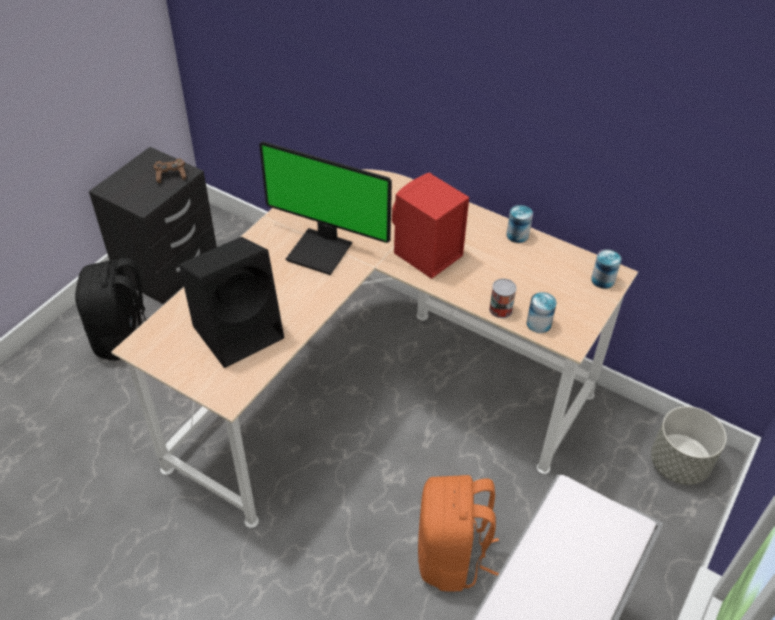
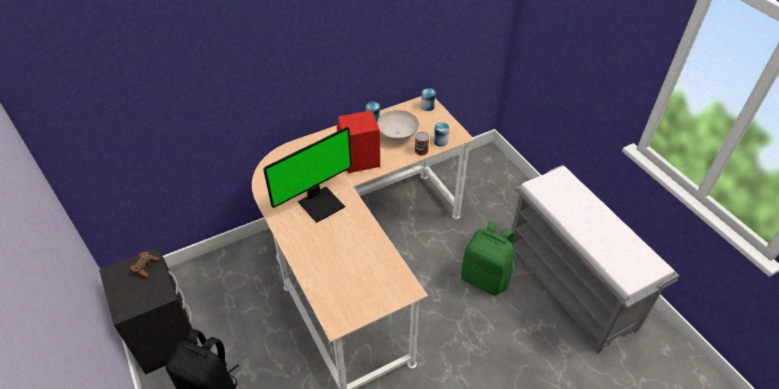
camera: 60 degrees left, 0 degrees up
black speaker [179,237,284,368] -> none
orange backpack [418,475,499,592] -> green backpack [461,221,514,296]
grey planter [651,406,726,485] -> none
none -> white bowl [377,110,419,141]

